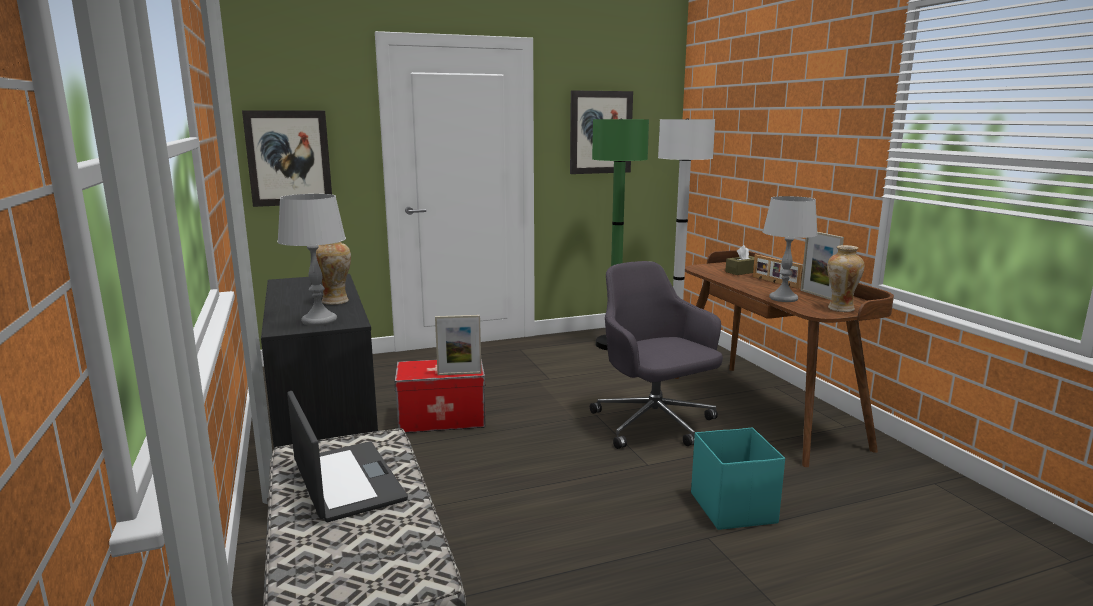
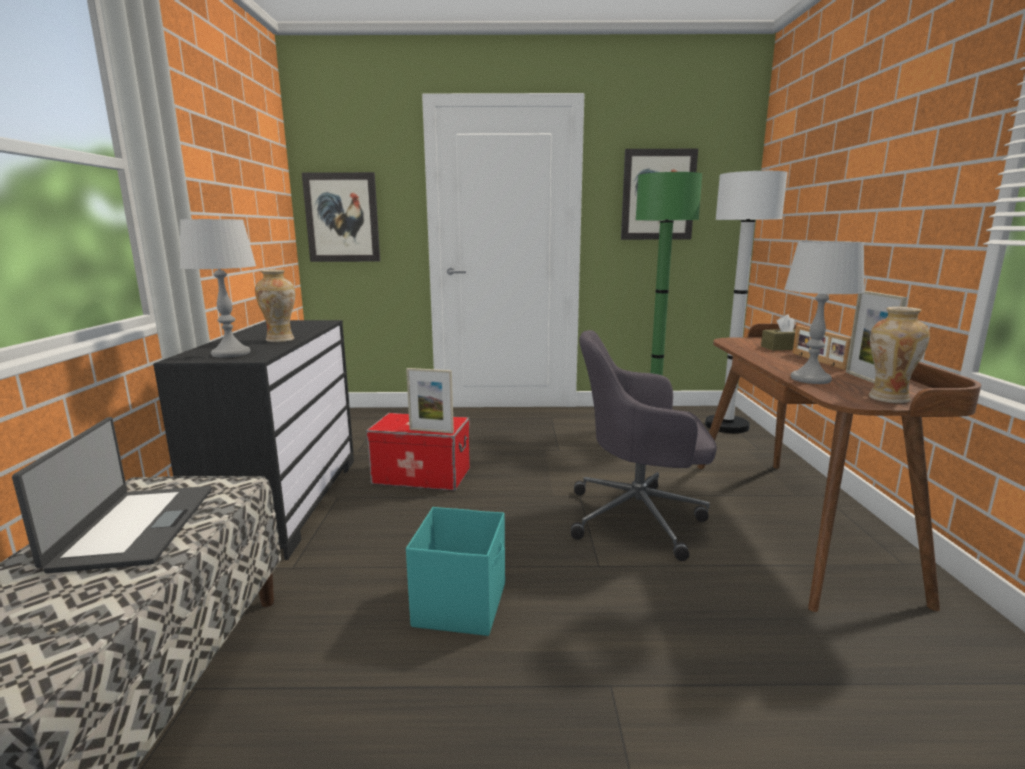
camera: 20 degrees right, 0 degrees up
grey office chair [590,261,723,449] -> grey office chair turned 75 degrees counterclockwise [571,330,717,561]
turquoise storage box [691,428,785,530] -> turquoise storage box moved to [406,507,505,636]

